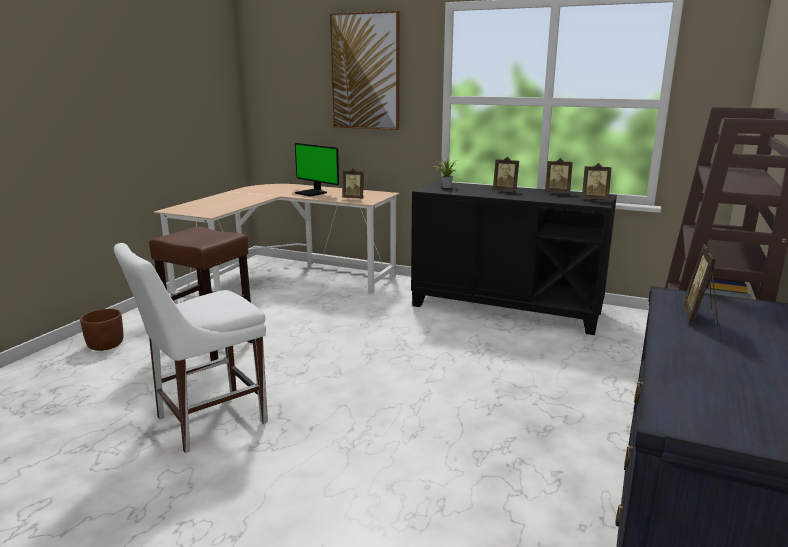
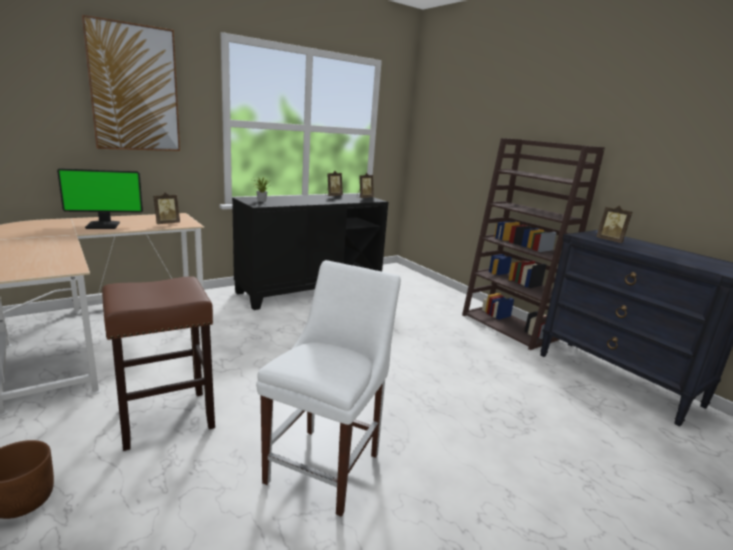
camera: 60 degrees left, 0 degrees up
white chair [114,243,268,453] -> white chair turned 150 degrees counterclockwise [256,260,401,517]
picture frame [493,157,519,191] -> none

